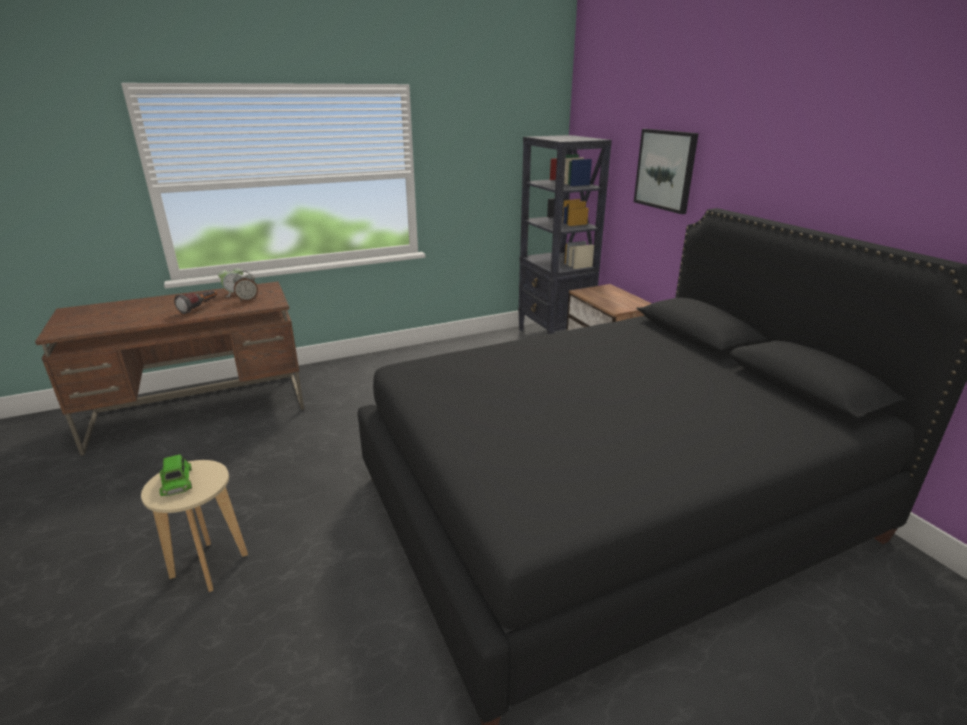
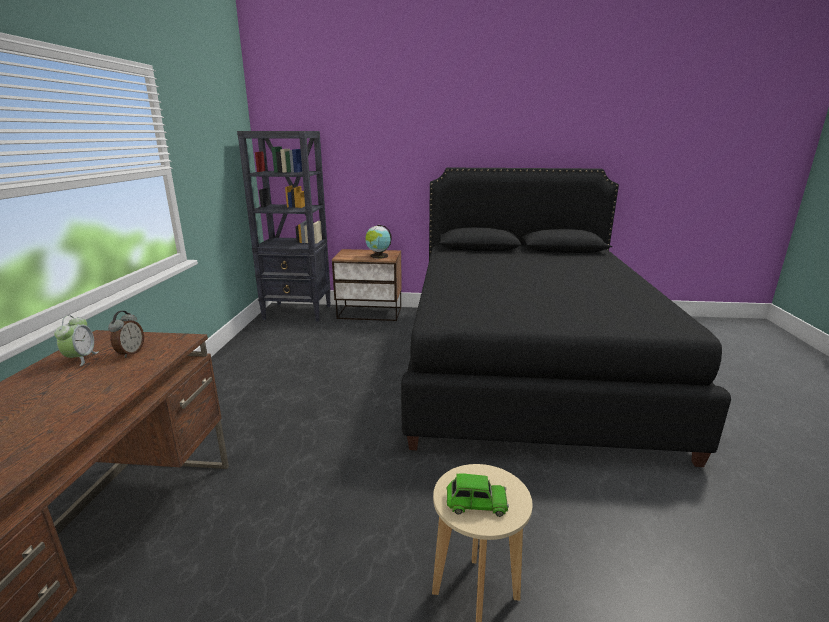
camera: 60 degrees left, 5 degrees down
flashlight [174,290,218,314] -> none
picture [634,129,699,214] -> none
none -> globe [365,225,392,259]

